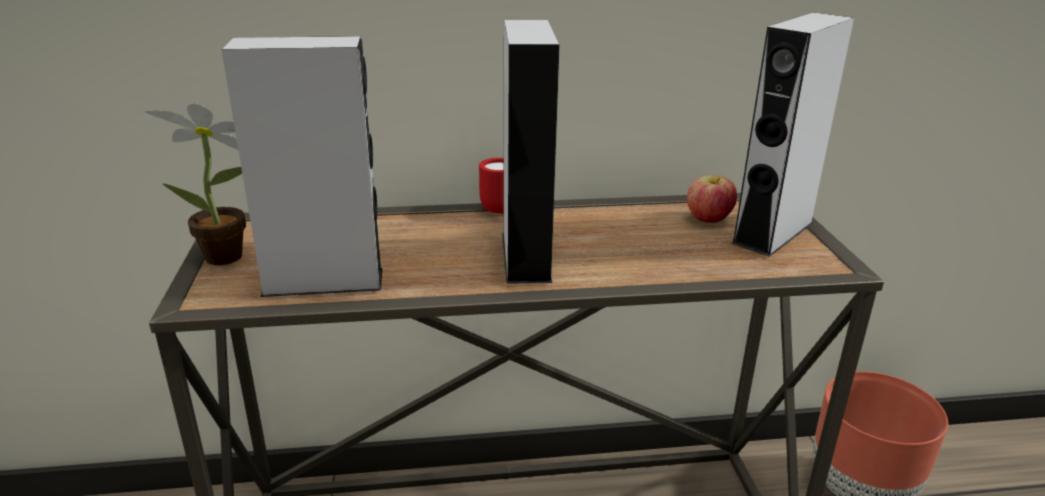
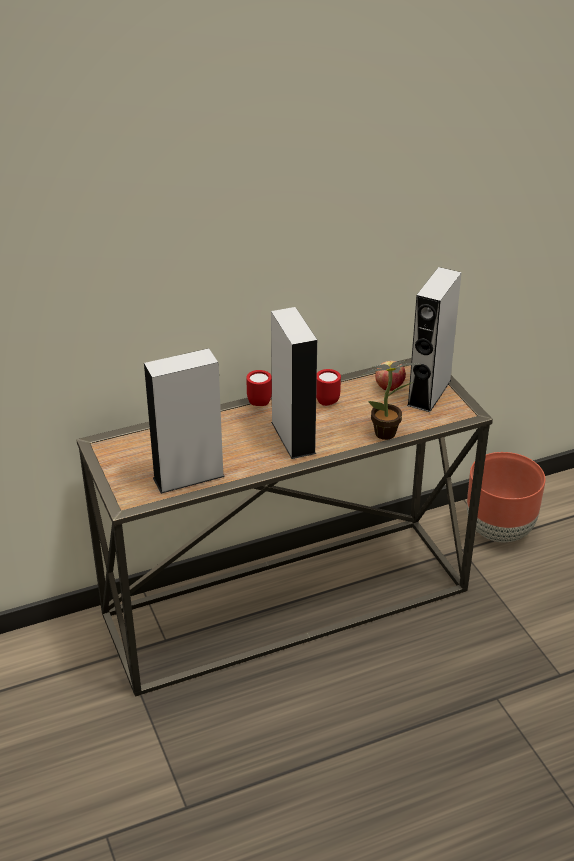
camera: 15 degrees left, 10 degrees up
potted plant [144,103,246,265] -> potted plant moved to [363,361,422,440]
none -> red mug [316,369,341,406]

